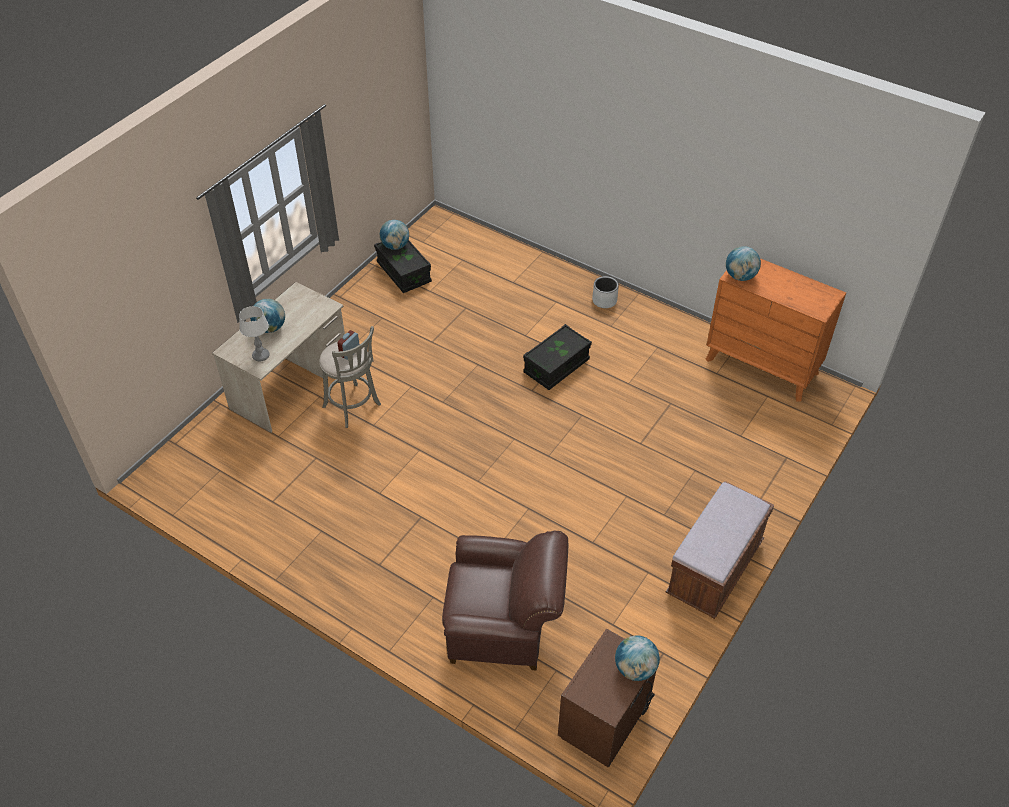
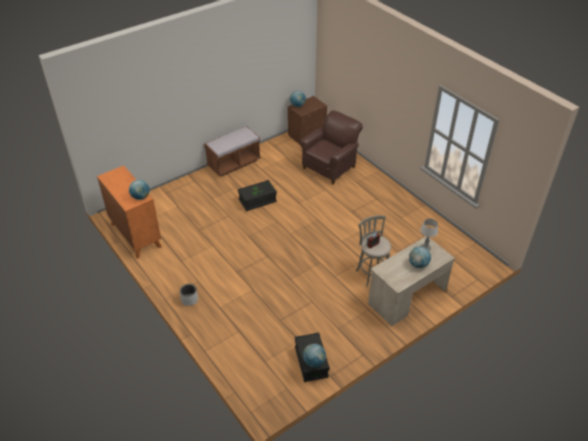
camera: 160 degrees left, 5 degrees down
brown armchair [442,530,568,671] -> brown armchair turned 105 degrees clockwise [300,110,363,185]
black storage box [523,324,592,390] -> black storage box moved to [238,180,277,211]

